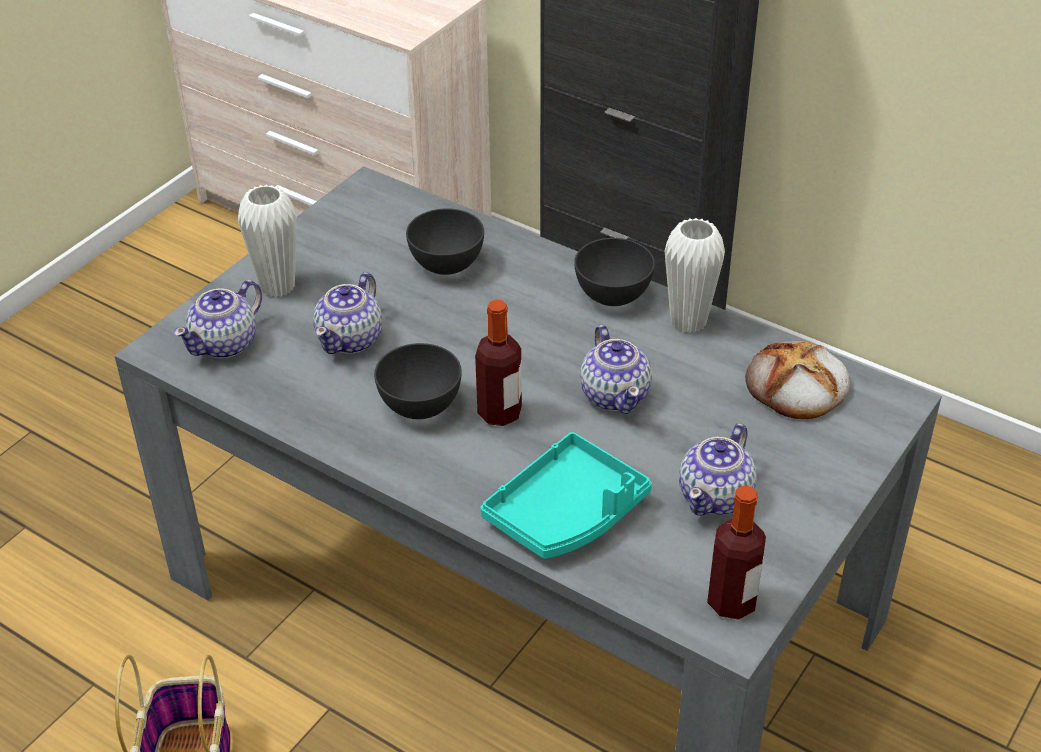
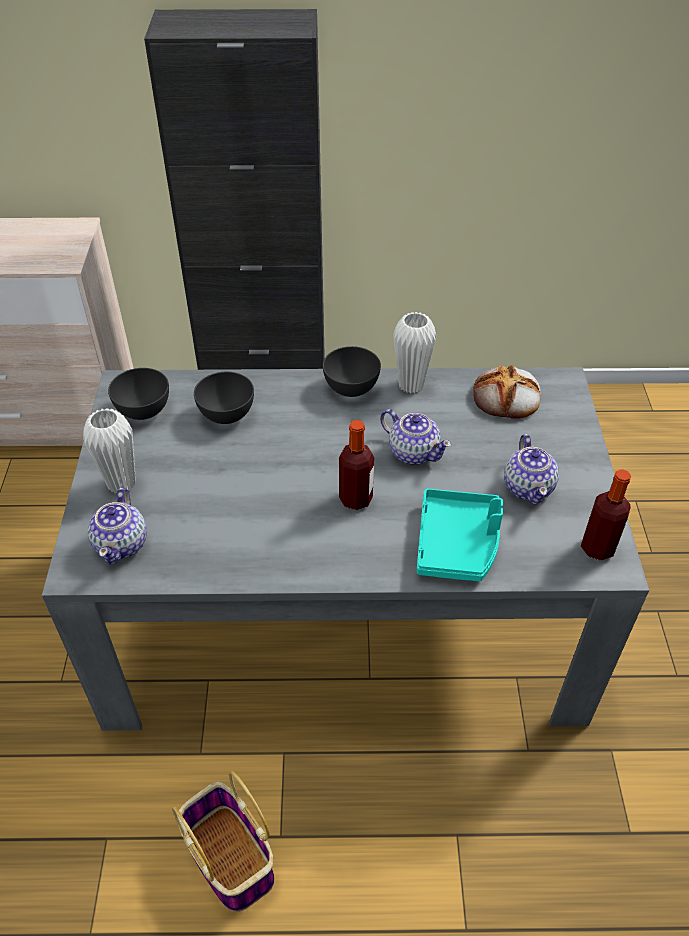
camera: 35 degrees left, 5 degrees up
teapot [313,272,382,354] -> none
grey bowl [374,343,462,419] -> grey bowl moved to [108,368,169,420]

